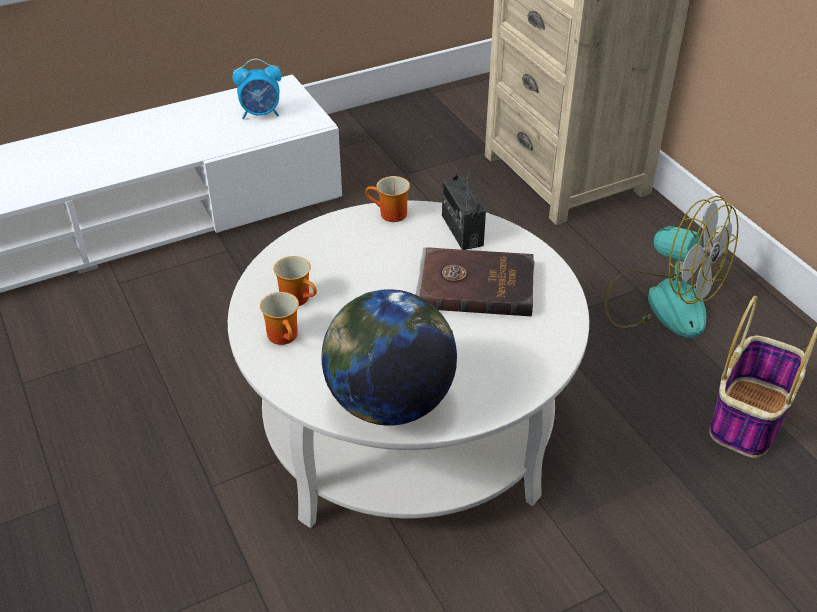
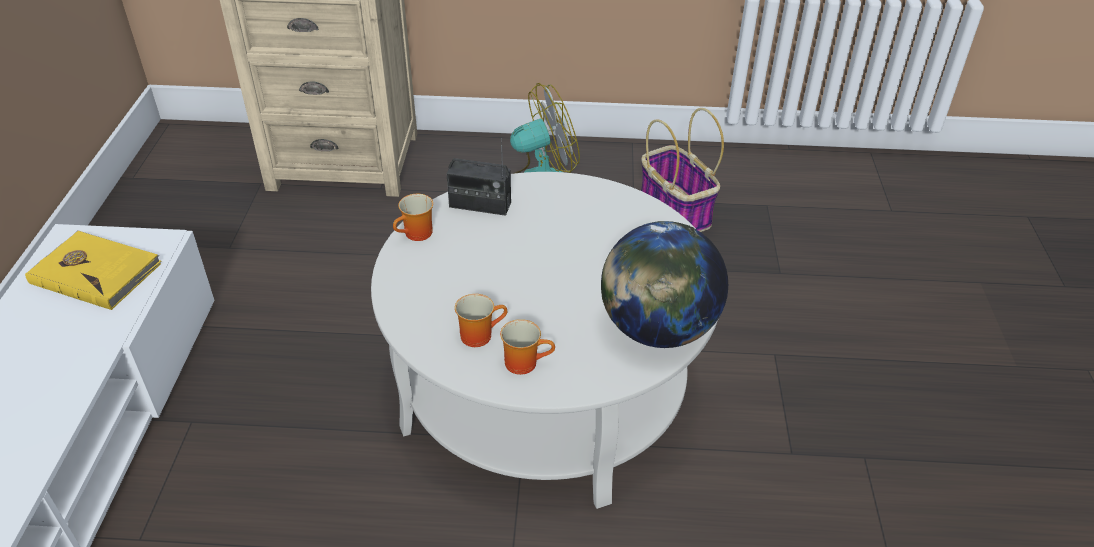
camera: 60 degrees left, 0 degrees up
alarm clock [232,59,282,119] -> yellow book [25,230,162,310]
brown book [416,247,535,317] -> none

